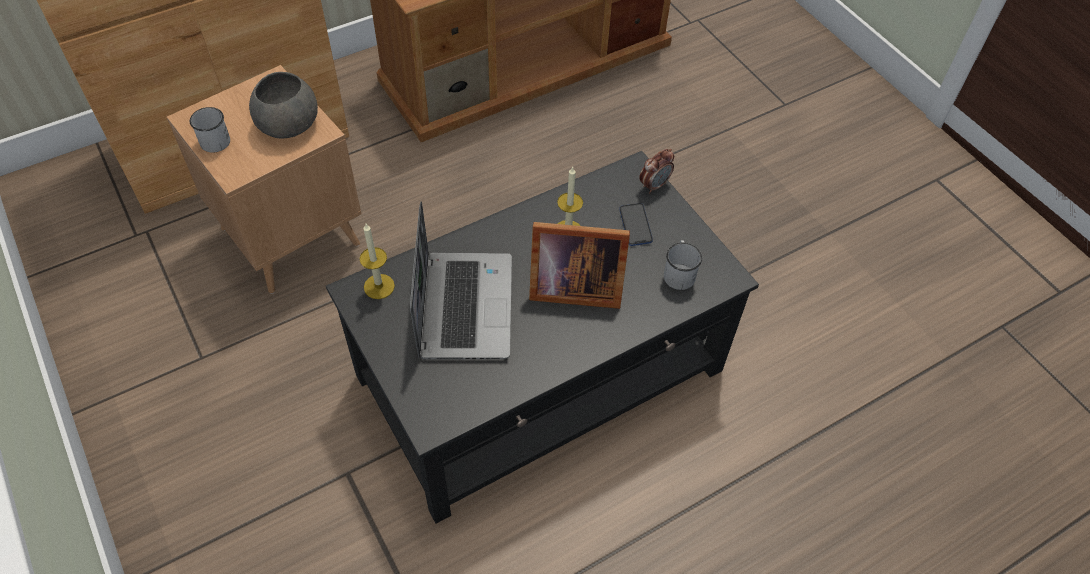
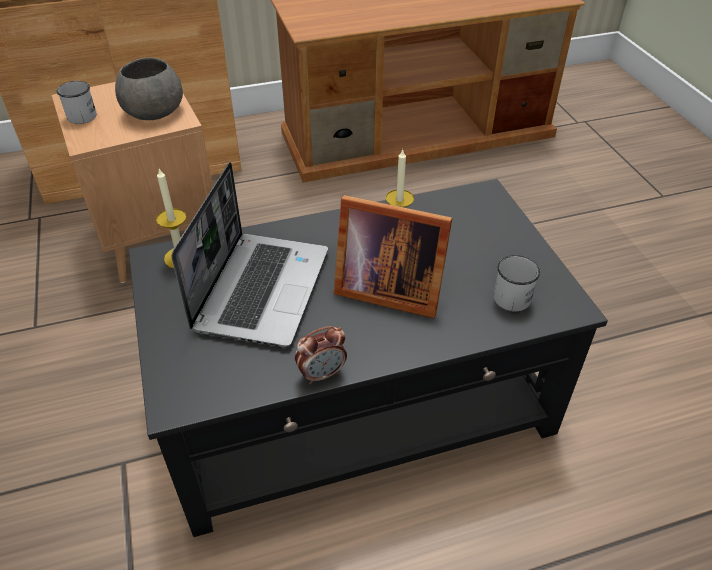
camera: 15 degrees right, 10 degrees down
phone [619,203,653,246] -> none
alarm clock [639,149,674,194] -> alarm clock moved to [295,326,347,385]

